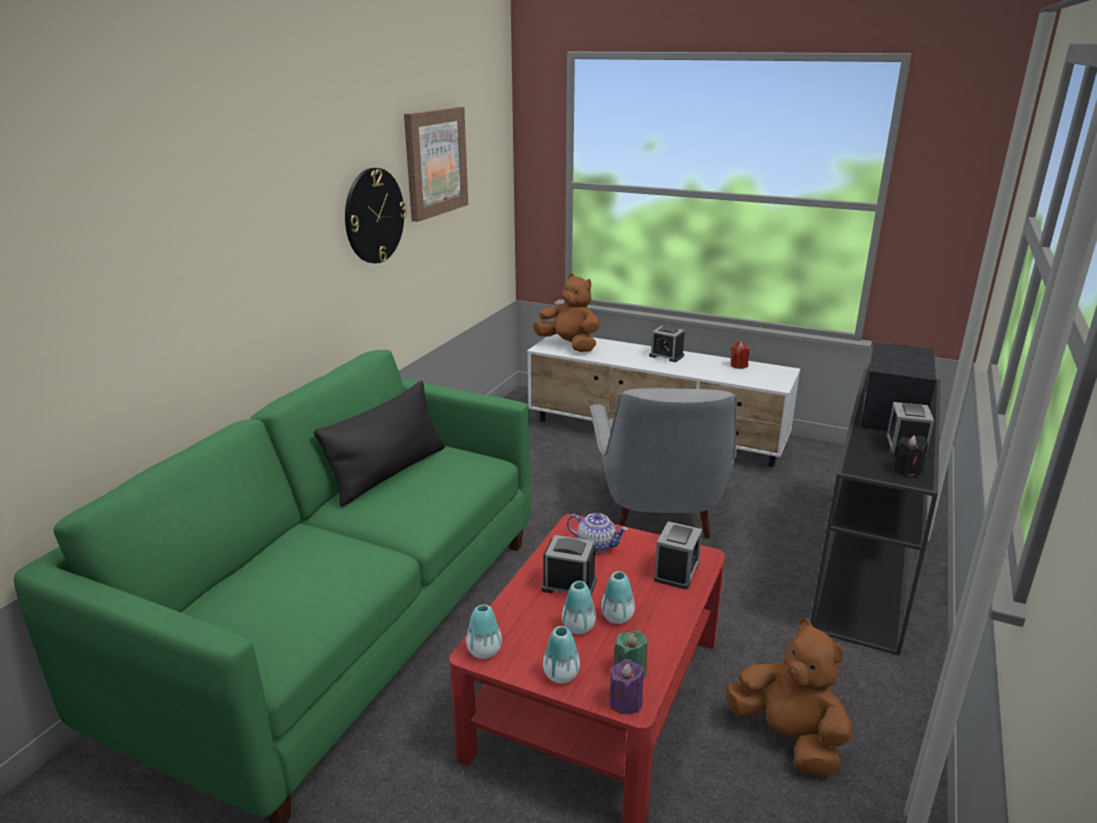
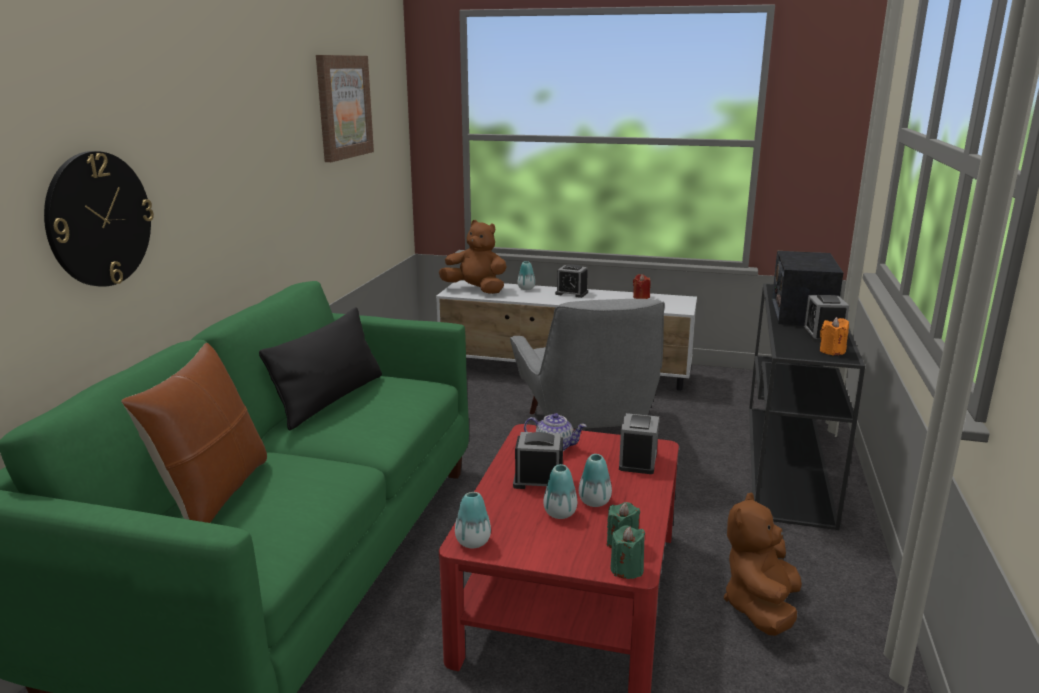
camera: 10 degrees left, 5 degrees down
wall clock [345,168,407,263] -> wall clock moved to [44,151,154,287]
vase [543,626,580,683] -> vase moved to [517,261,535,290]
purple candle [609,659,645,715] -> green candle [610,525,645,579]
brown plush toy [725,618,852,776] -> brown plush toy turned 105 degrees counterclockwise [724,493,802,636]
black candle [893,435,928,476] -> orange candle [820,317,849,356]
none -> brown pillow [121,342,267,523]

